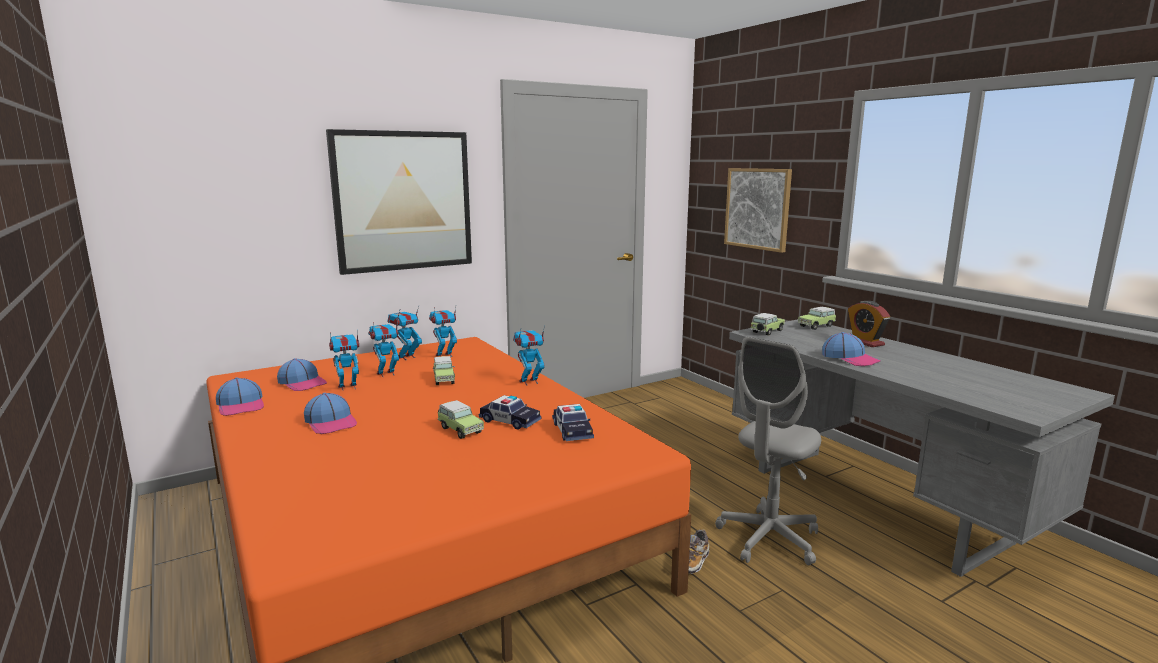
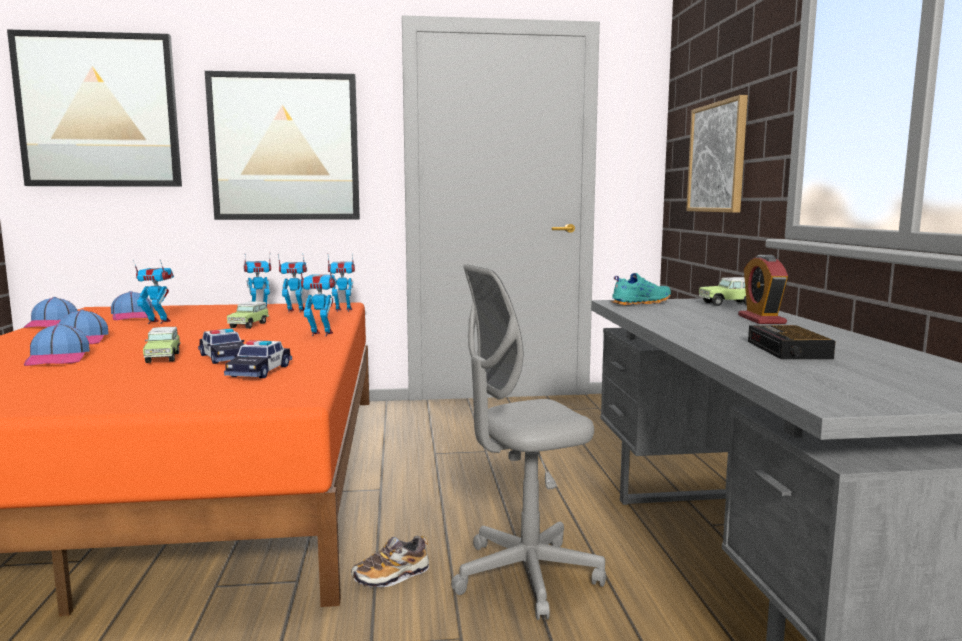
camera: 25 degrees right, 5 degrees down
toy robot [369,319,399,377] -> toy robot moved to [328,253,355,312]
toy car [750,313,785,336] -> turquoise shoe [611,273,671,305]
cap [822,332,881,366] -> cap moved to [24,324,90,366]
none -> picture [7,29,182,187]
none -> alarm clock [748,325,835,359]

